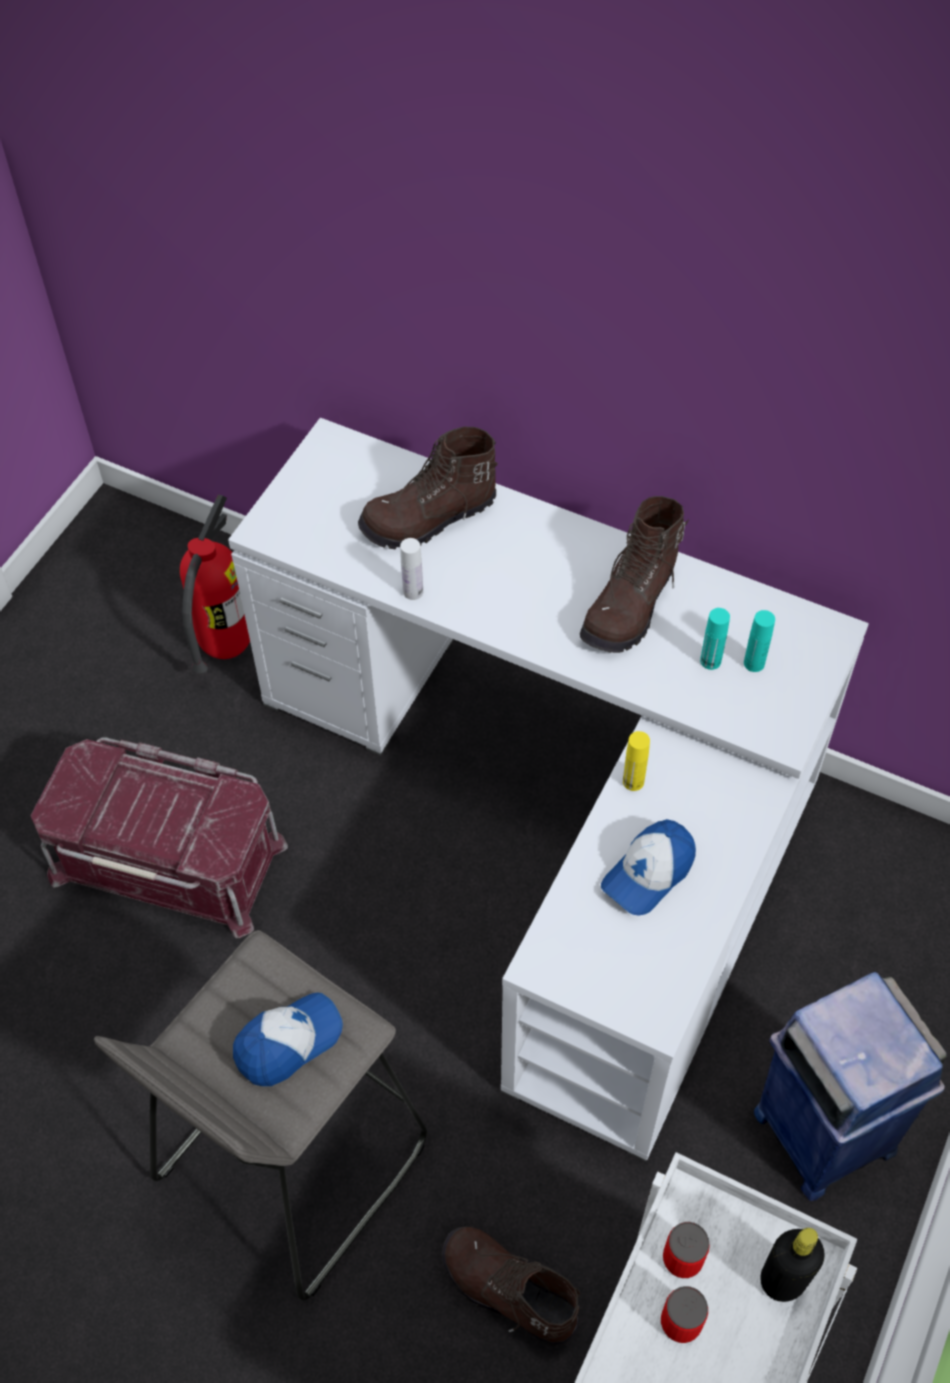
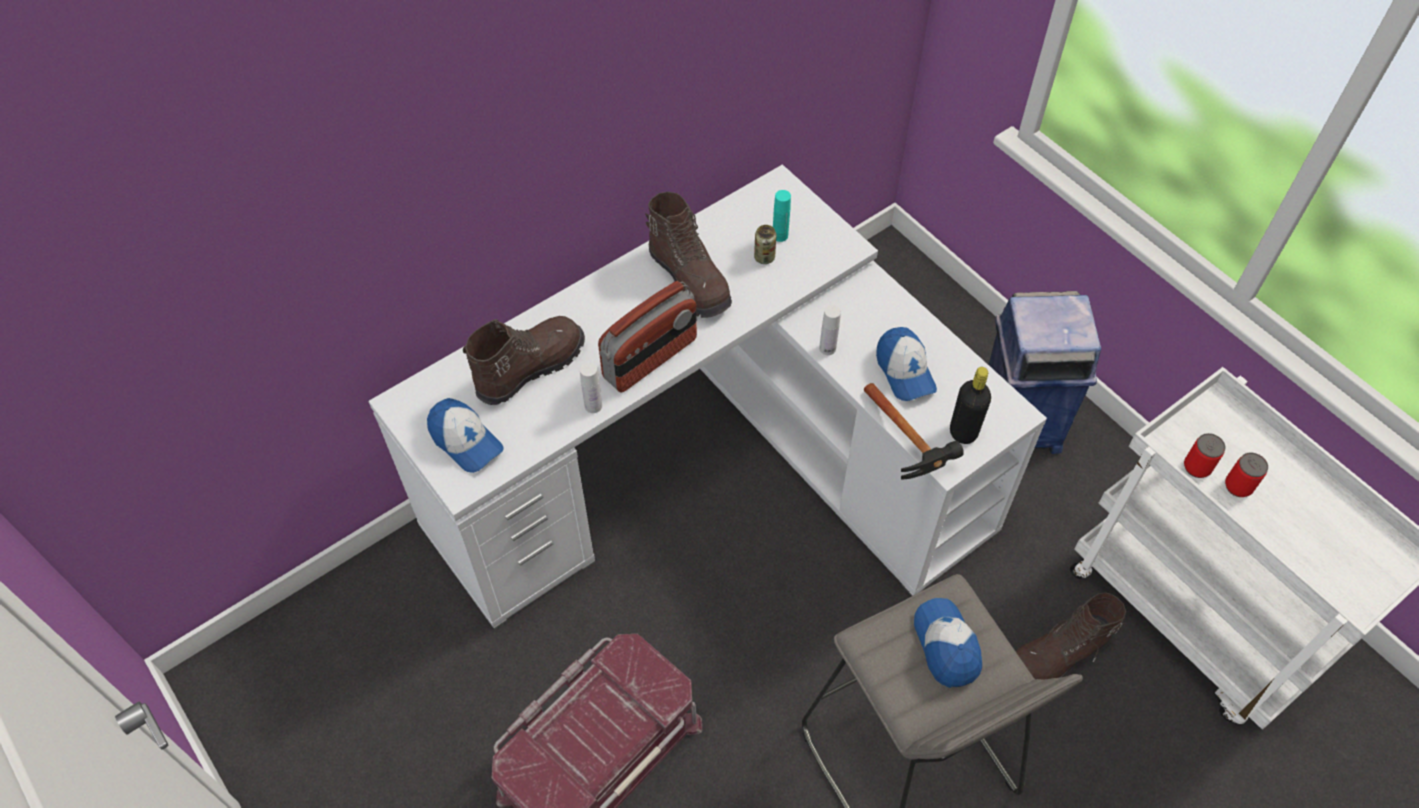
camera: 65 degrees left, 0 degrees up
fire extinguisher [180,494,250,673] -> none
brown boot [358,427,498,550] -> brown boot turned 135 degrees counterclockwise [463,316,585,405]
yellow bottle [623,731,650,791] -> white bottle [819,305,841,355]
turquoise bottle [700,608,730,670] -> can [754,225,777,264]
black bottle [760,1228,825,1302] -> black bottle moved to [950,367,991,444]
none -> cap [427,398,504,473]
none -> radio [598,281,697,393]
none -> hammer [864,383,964,479]

